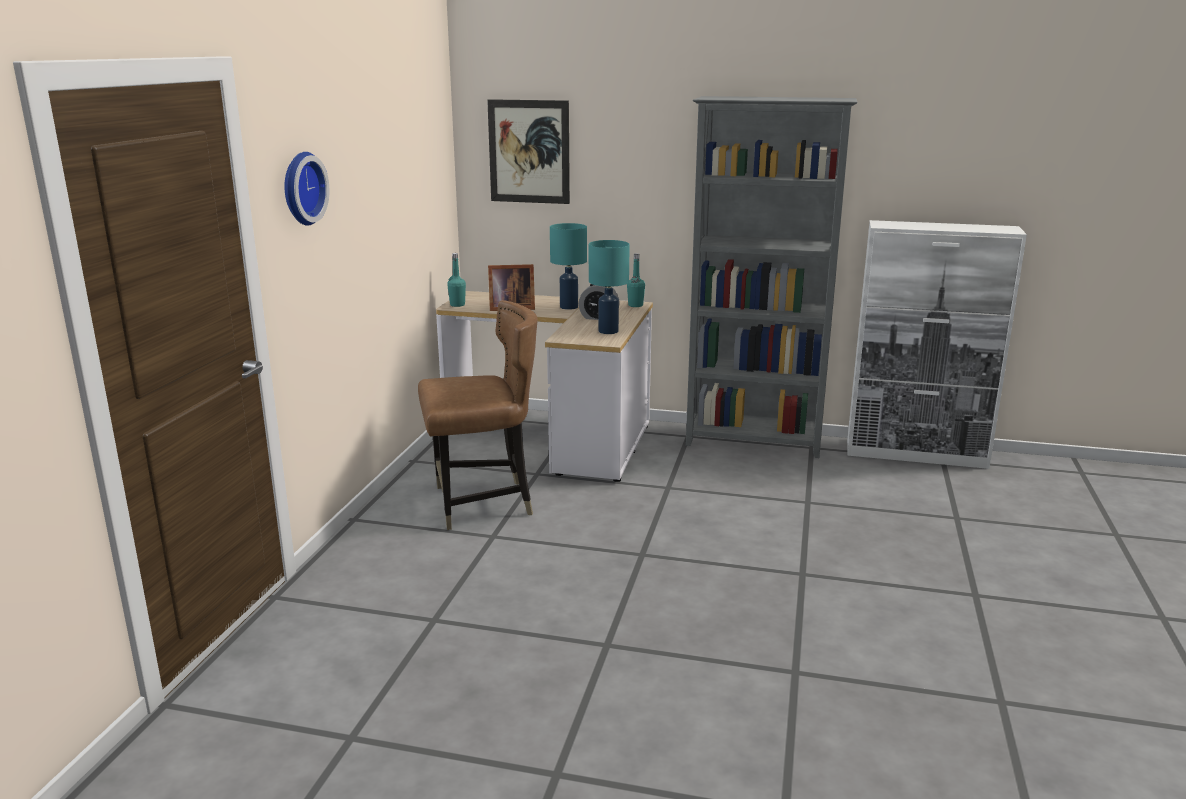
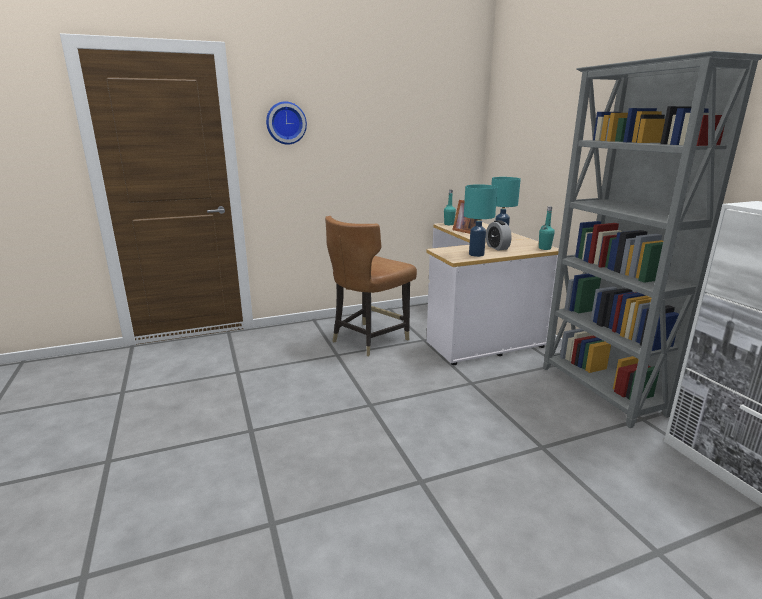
camera: 55 degrees right, 0 degrees up
brown chair [418,300,538,530] -> brown chair turned 90 degrees clockwise [325,216,417,356]
picture [487,99,570,204] -> none

